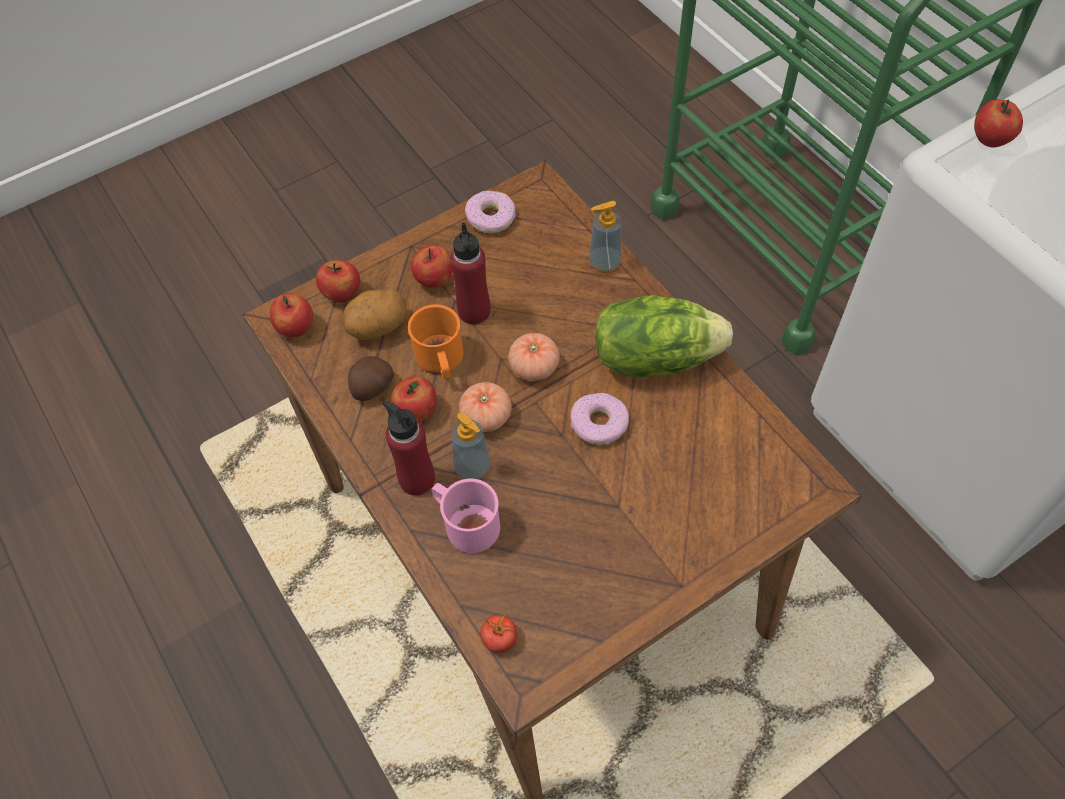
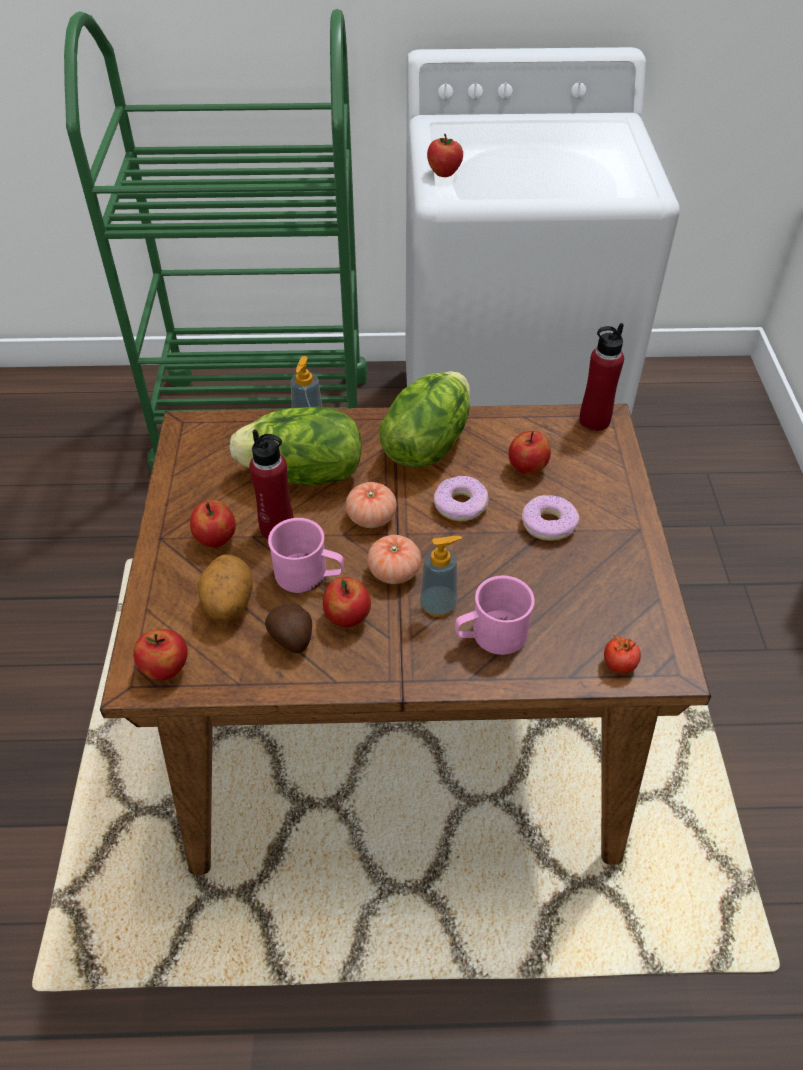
camera: 60 degrees left, 10 degrees down
apple [316,260,360,303] -> apple moved to [508,431,551,475]
red bottle [382,400,435,496] -> red bottle moved to [579,323,624,431]
orange mug [408,304,463,379] -> pink mug [268,518,344,593]
donut [465,191,516,233] -> donut moved to [521,495,579,541]
none -> lettuce [229,407,362,486]

